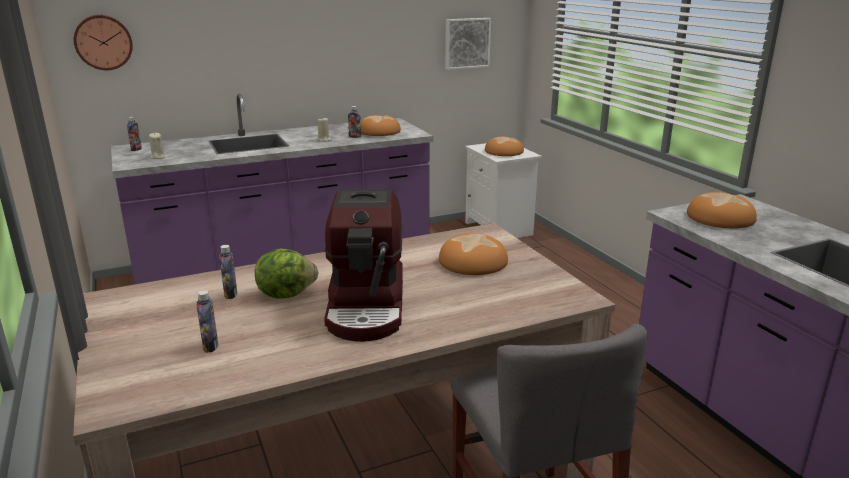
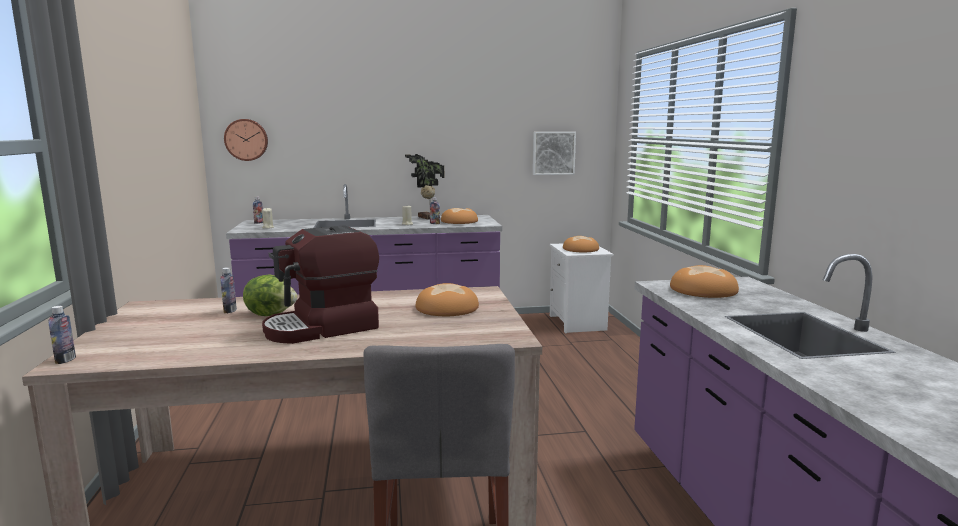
camera: 15 degrees right, 10 degrees down
bottle [196,290,218,353] -> bottle moved to [49,306,76,364]
coffee machine [324,189,403,342] -> coffee machine turned 45 degrees clockwise [262,225,379,344]
none -> potted plant [405,154,444,220]

